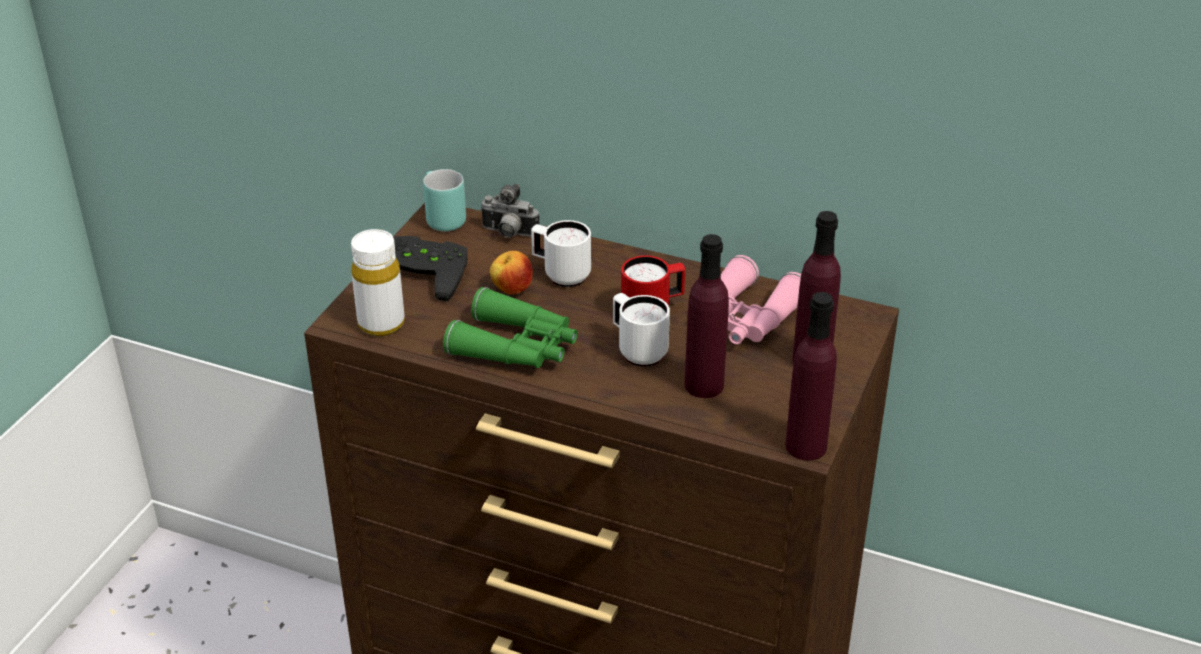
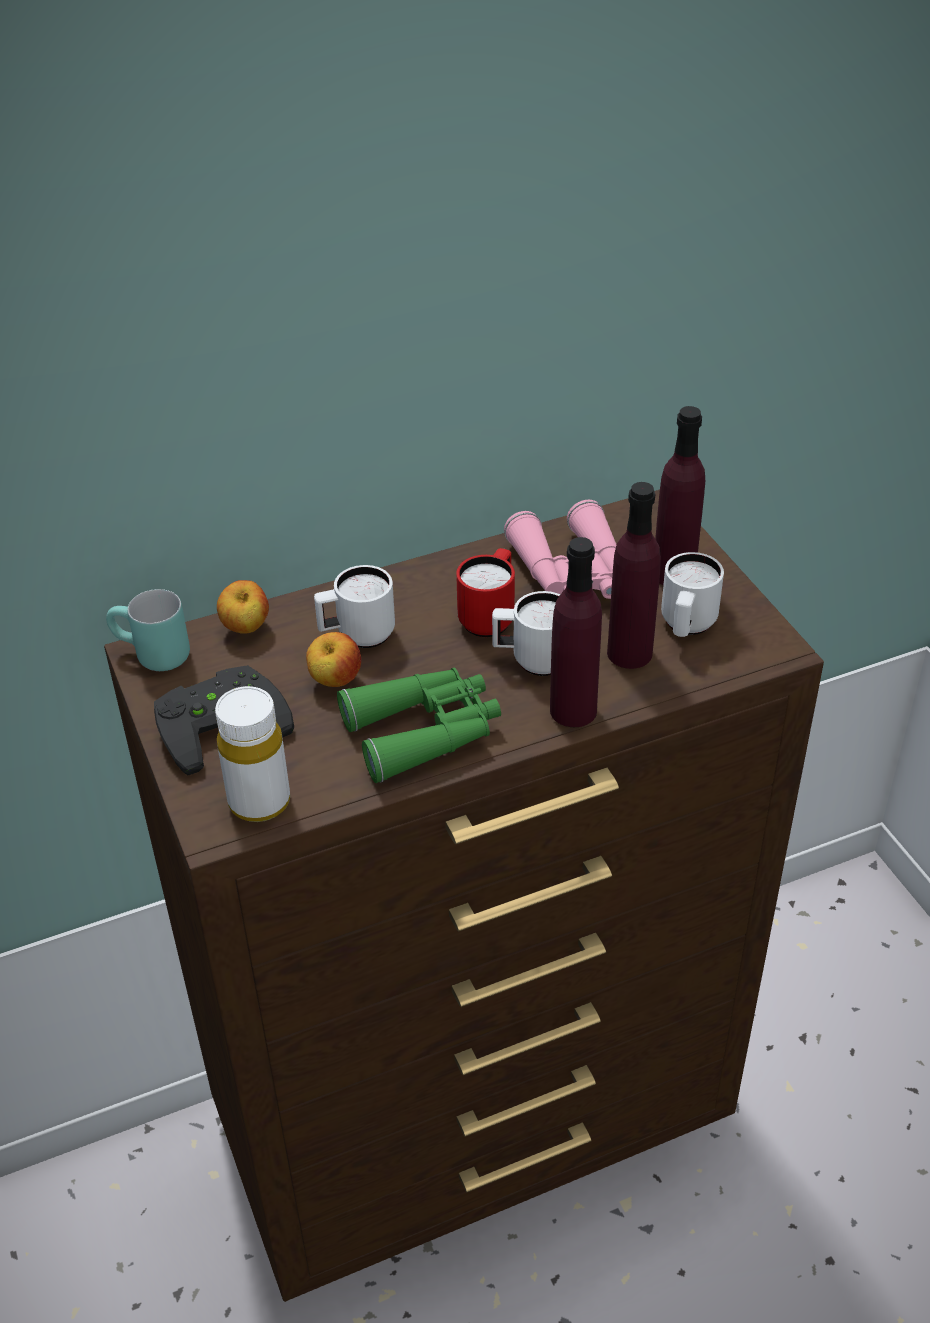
camera: 45 degrees left, 5 degrees up
camera [480,184,539,238] -> apple [217,580,269,634]
purple bottle [786,292,837,461] -> purple bottle moved to [550,537,602,727]
none -> white mug [661,552,724,637]

